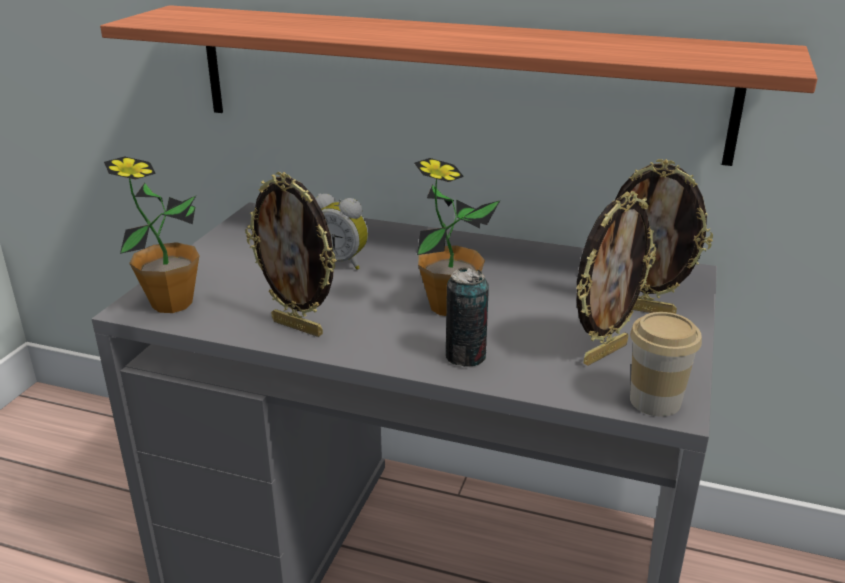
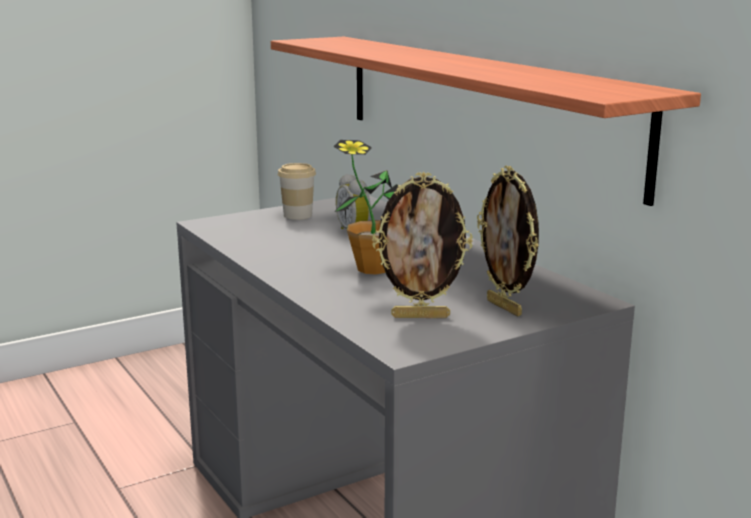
camera: 40 degrees right, 10 degrees down
potted plant [104,156,200,313] -> none
picture frame [245,172,337,337] -> none
can [446,268,489,367] -> none
cup [630,312,702,416] -> cup moved to [278,163,316,220]

